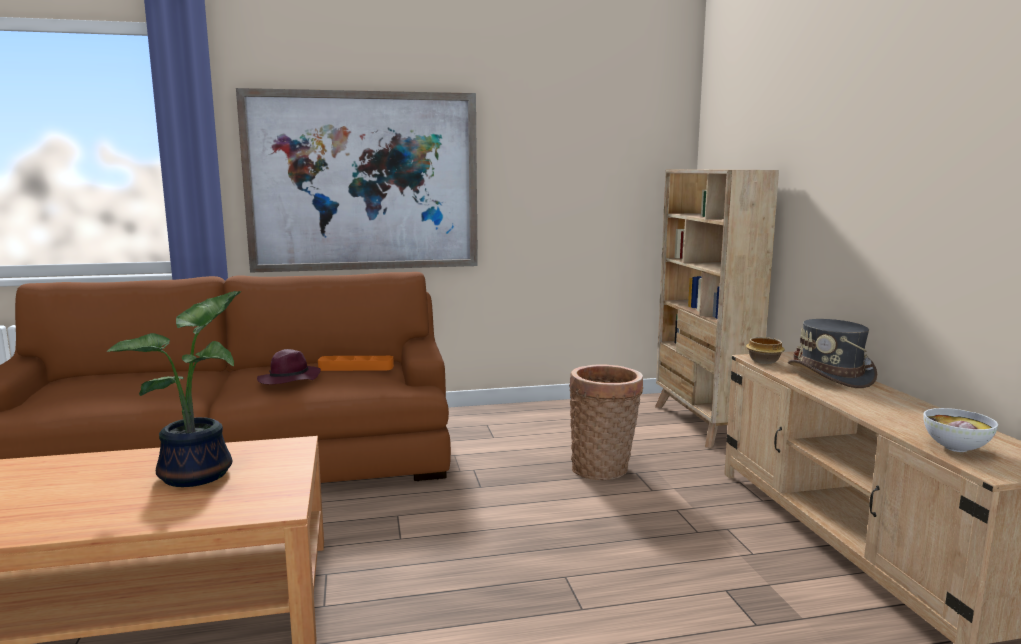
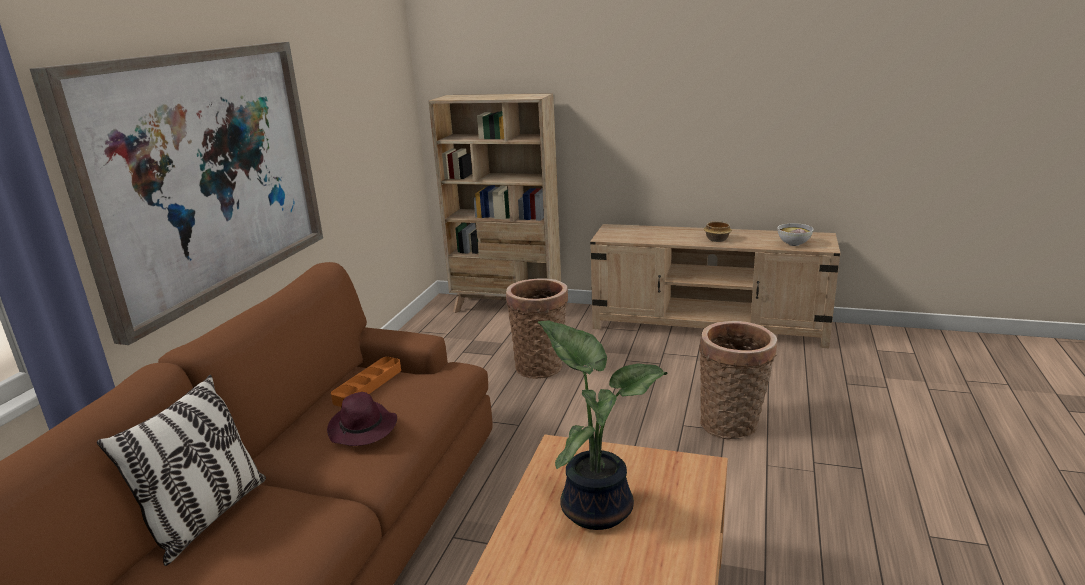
camera: 60 degrees left, 10 degrees up
bowl [746,337,785,364] -> bowl moved to [704,221,732,242]
grey hat [788,319,877,388] -> none
none -> pillow [97,375,266,566]
none -> basket [699,321,777,439]

